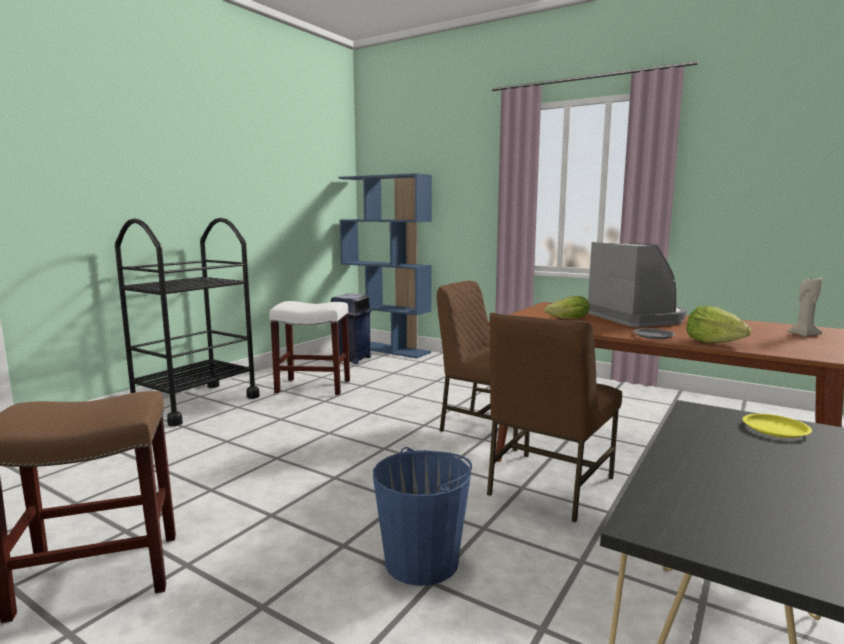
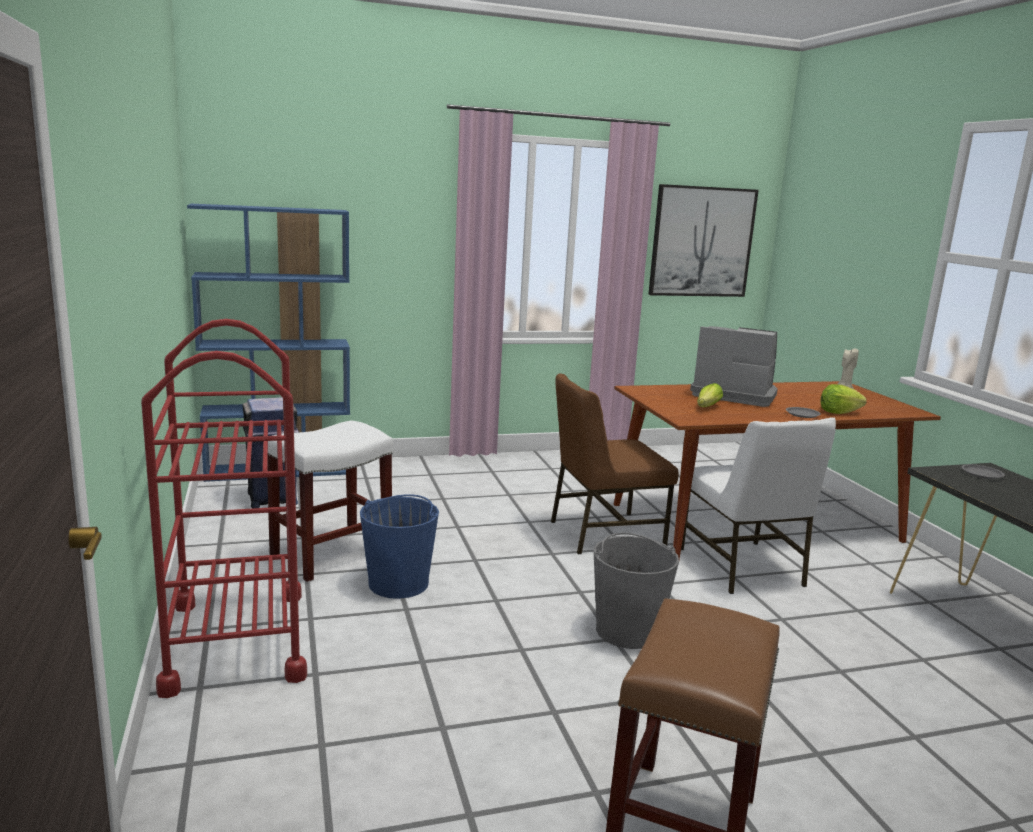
camera: 50 degrees left, 5 degrees up
black cart [115,218,260,427] -> red cart [141,319,307,698]
blue bucket [373,447,472,586] -> blue bucket moved to [360,494,439,599]
brown chair [487,313,622,523] -> white chair [681,418,836,594]
yellow plate [743,414,812,438] -> grey plate [961,464,1005,479]
none -> grey bucket [594,532,679,649]
none -> picture [648,184,759,297]

